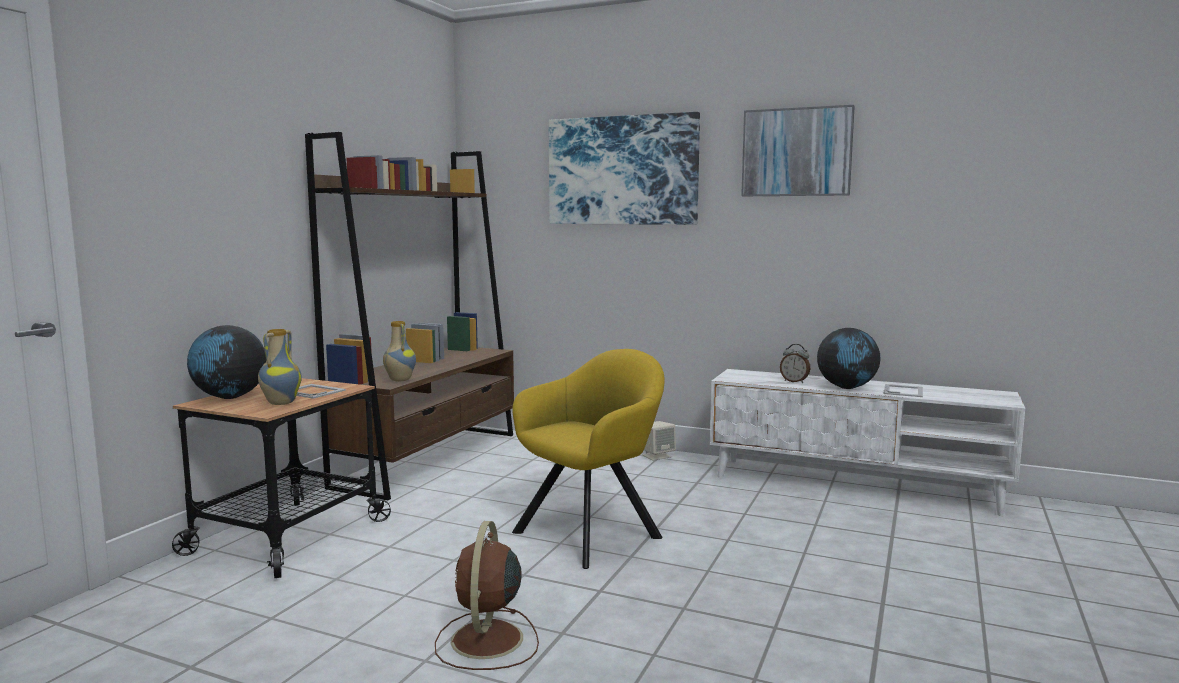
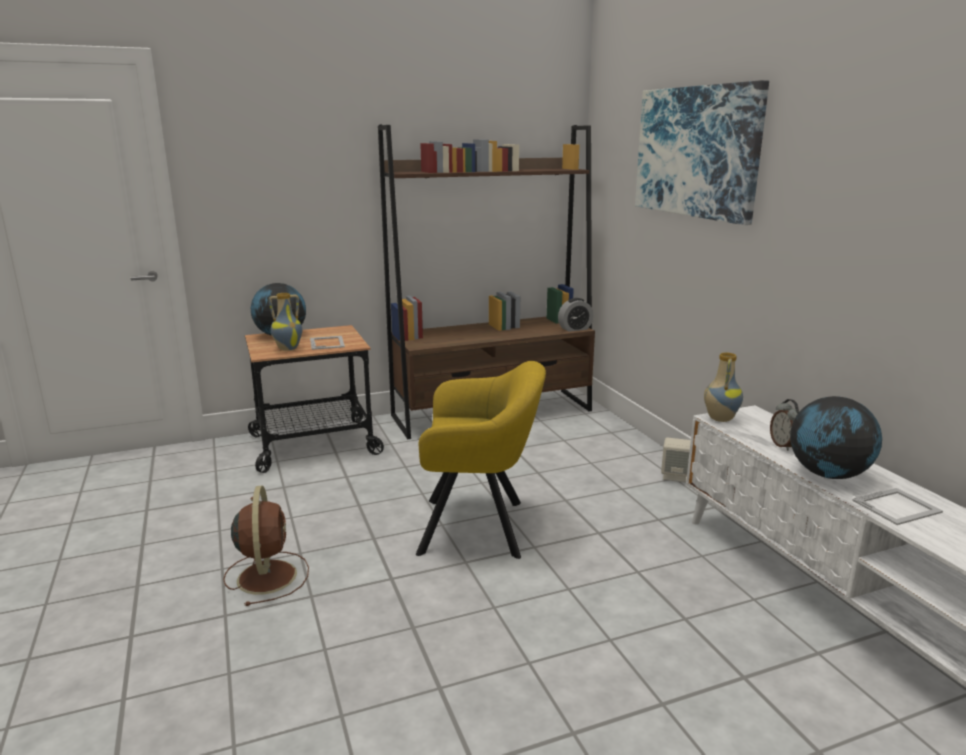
camera: 45 degrees right, 10 degrees up
vase [383,321,416,381] -> vase moved to [704,353,743,422]
brown fan [435,521,539,670] -> brown fan turned 120 degrees clockwise [223,485,309,606]
picture [741,105,855,196] -> none
none -> alarm clock [558,298,593,332]

